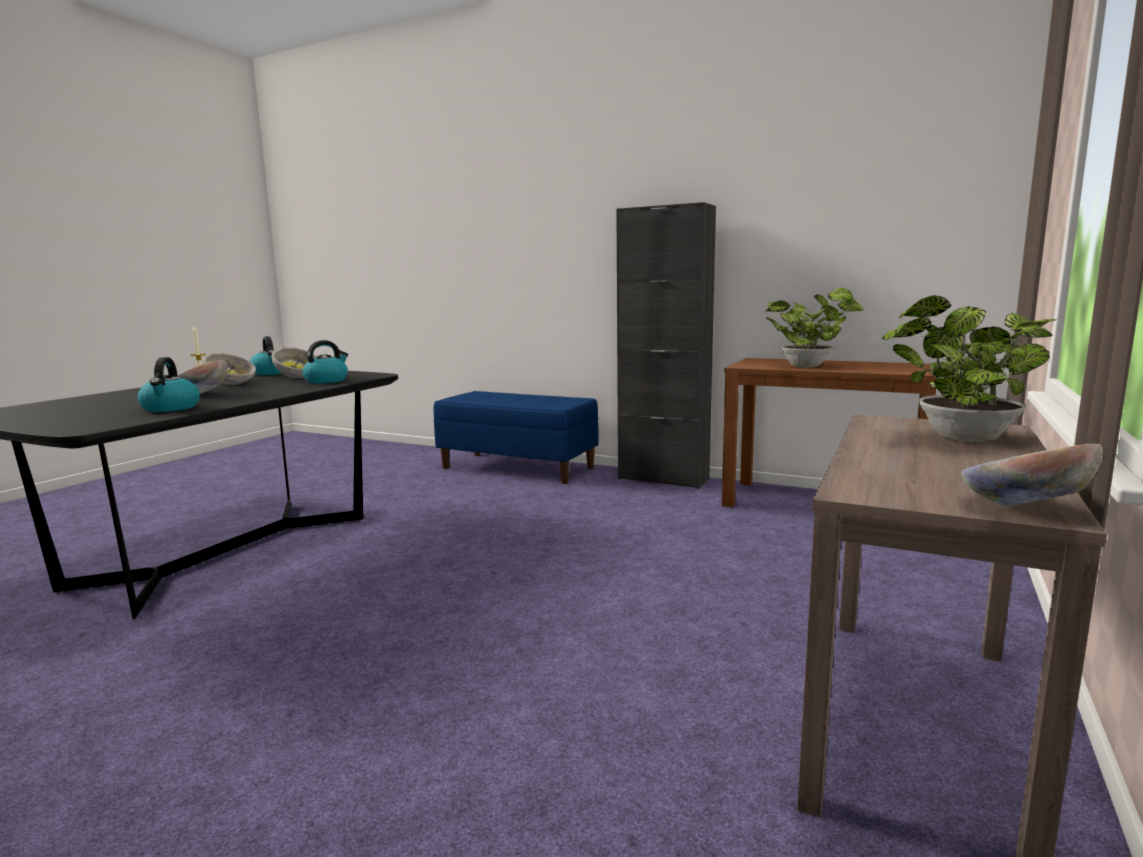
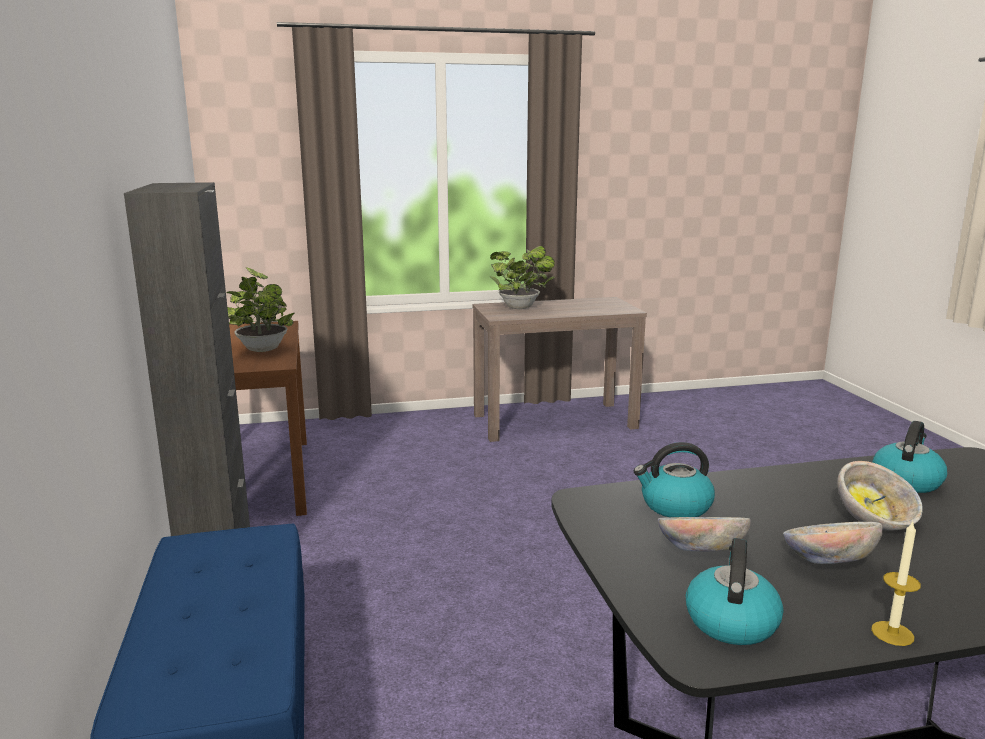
camera: 130 degrees left, 5 degrees up
bowl [961,444,1103,506] -> none

